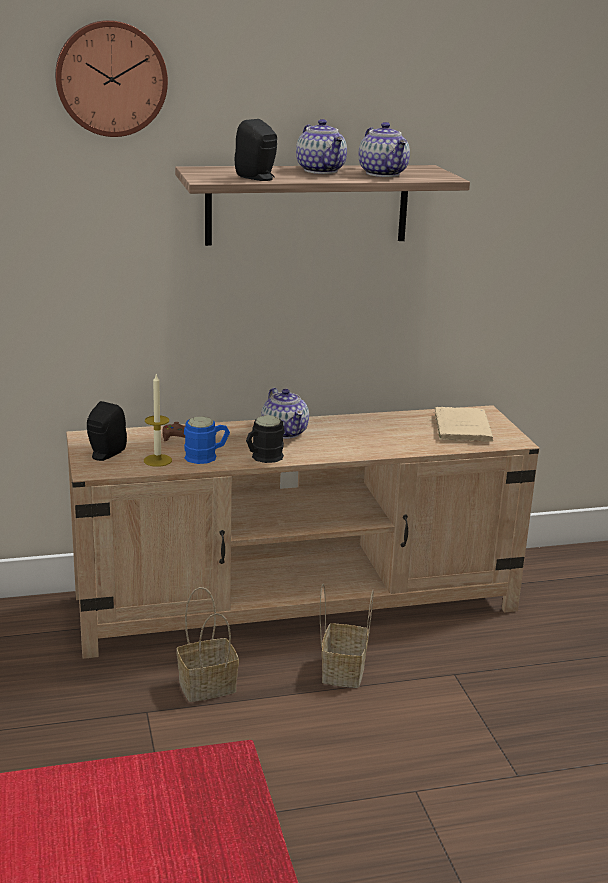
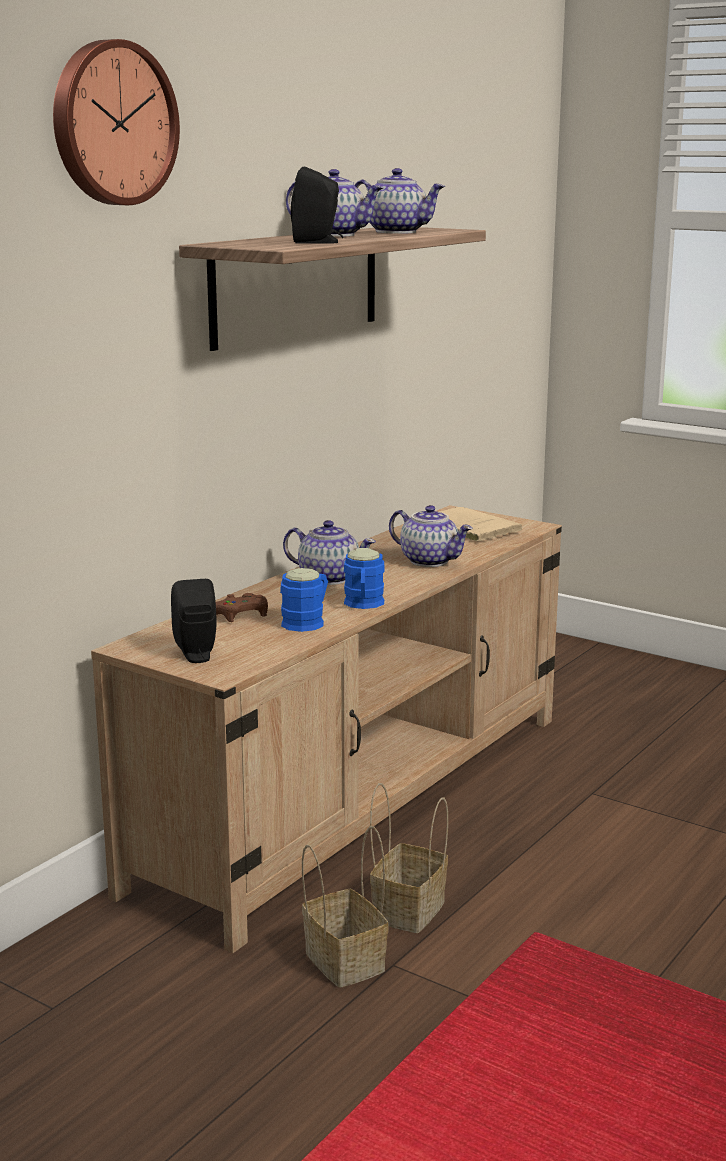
camera: 40 degrees left, 5 degrees down
candle [144,375,172,467] -> none
black mug [246,415,284,463] -> blue mug [344,548,385,609]
basket [320,583,374,688] -> basket moved to [302,826,389,988]
none -> teapot [389,505,472,567]

